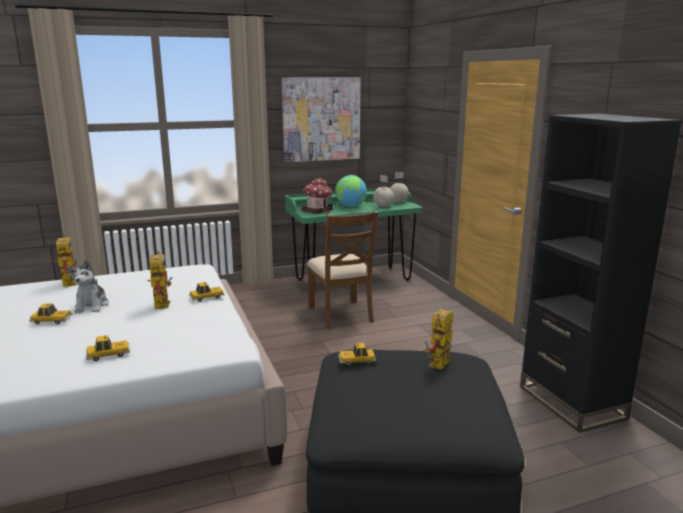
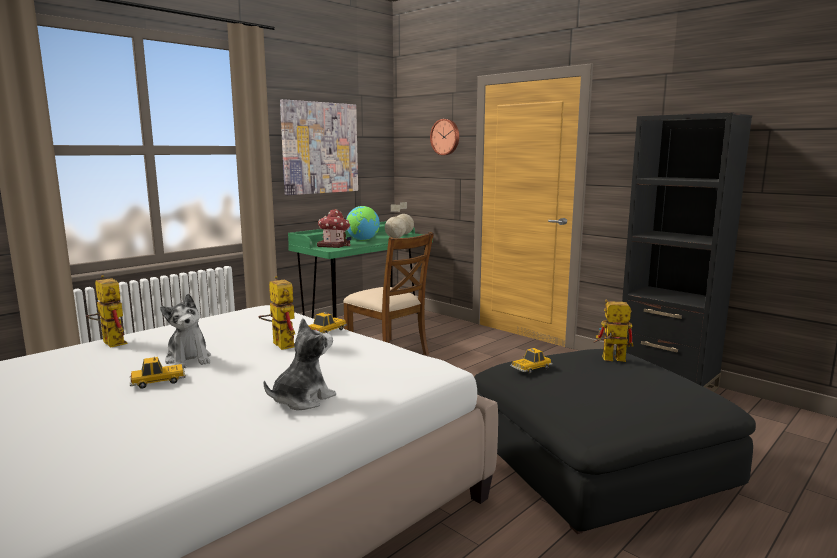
camera: 25 degrees left, 5 degrees down
toy car [86,335,130,361] -> plush toy [264,318,336,410]
toy robot [425,309,453,370] -> toy robot turned 90 degrees clockwise [593,299,634,362]
none -> wall clock [430,119,459,155]

